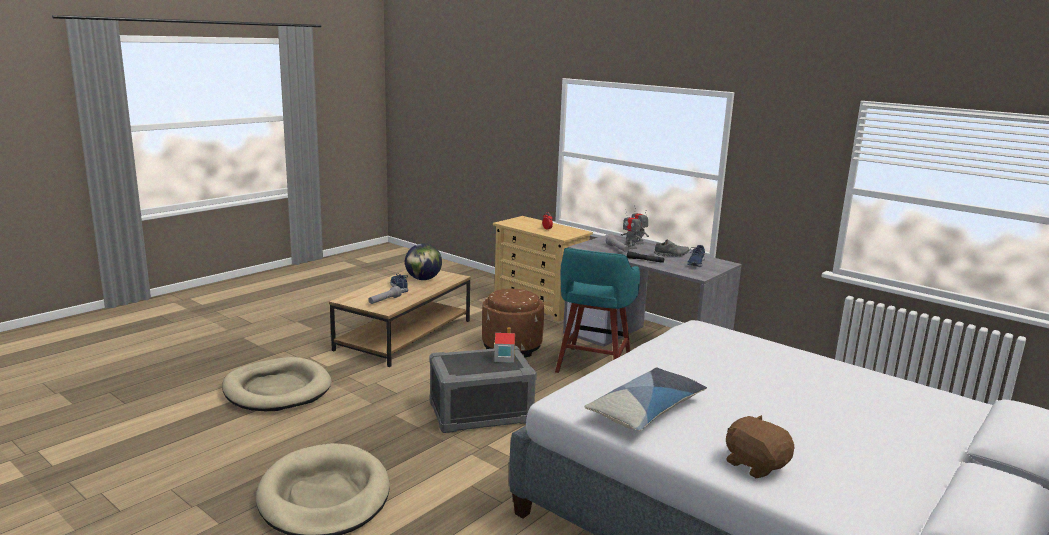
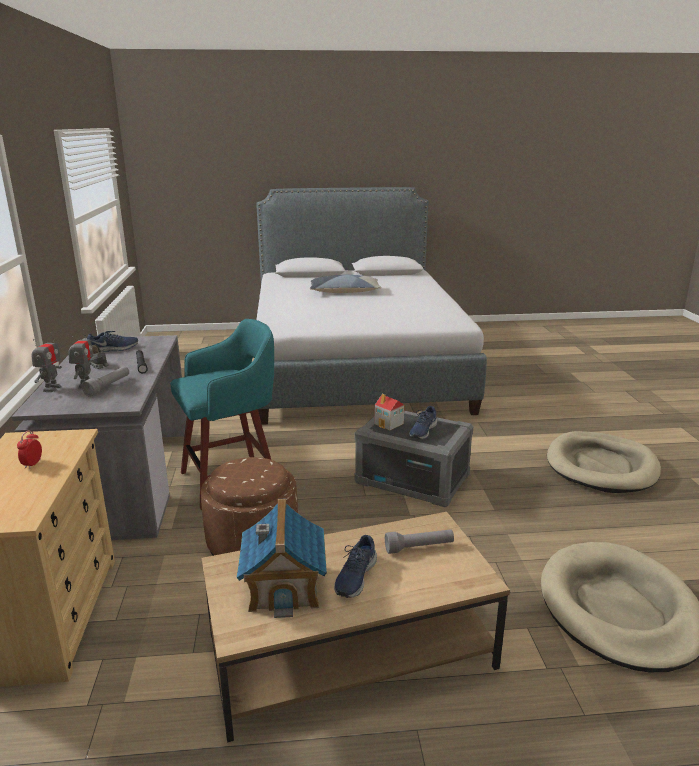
camera: 135 degrees left, 5 degrees up
globe [405,243,442,280] -> toy house [237,498,327,618]
pillow [584,368,707,431] -> pillow moved to [310,275,381,293]
brown plush toy [726,415,794,478] -> none
none -> blue shoe [409,406,437,439]

